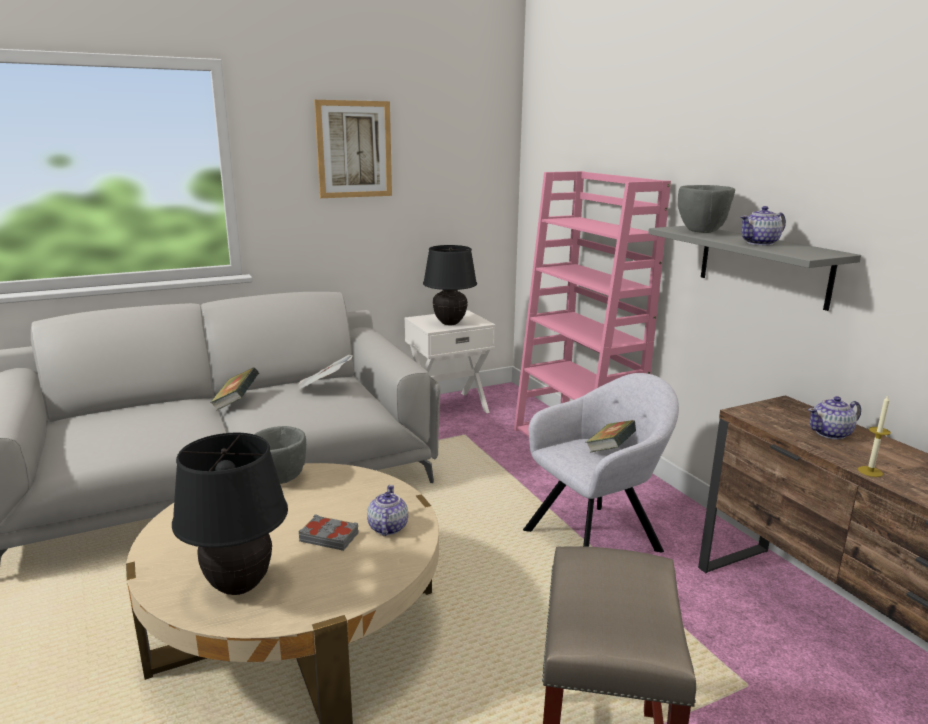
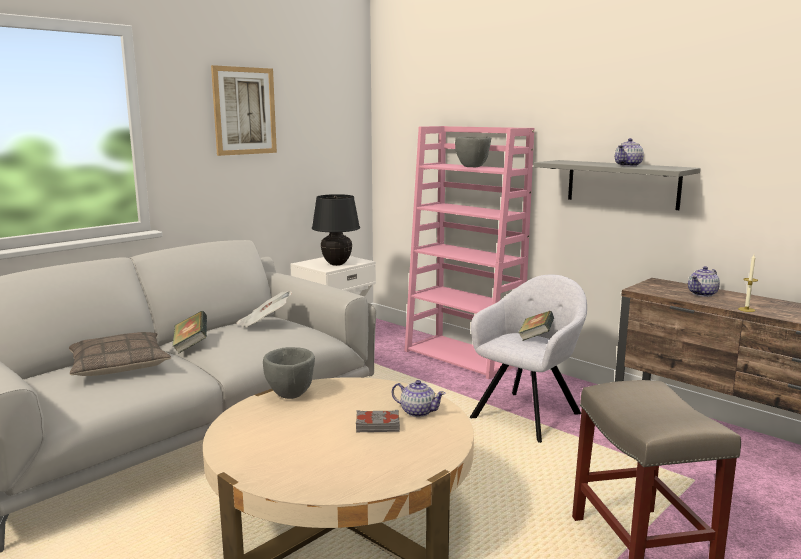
camera: 20 degrees left, 5 degrees down
black table lamp [172,433,288,595] -> none
teapot [367,485,408,536] -> teapot turned 135 degrees clockwise [392,380,446,417]
grey bowl [678,185,735,233] -> grey bowl moved to [455,136,491,168]
none -> pillow [69,332,171,376]

